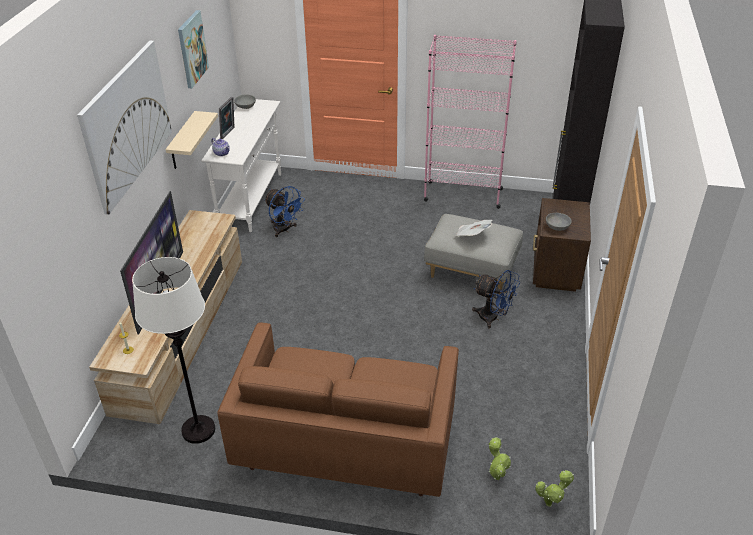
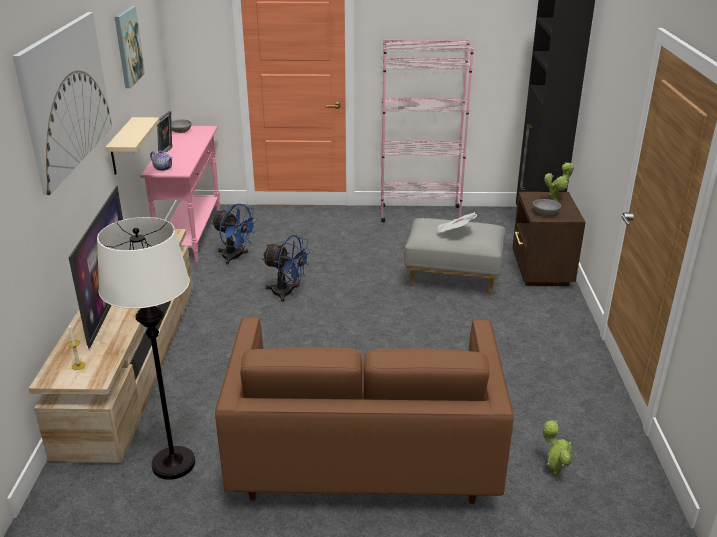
camera: 10 degrees left, 10 degrees down
white console table [201,99,281,232] -> pink console table [140,126,220,262]
blue fan [472,270,520,329] -> blue fan moved to [262,235,311,302]
potted plant [535,470,574,507] -> potted plant moved to [544,162,574,201]

